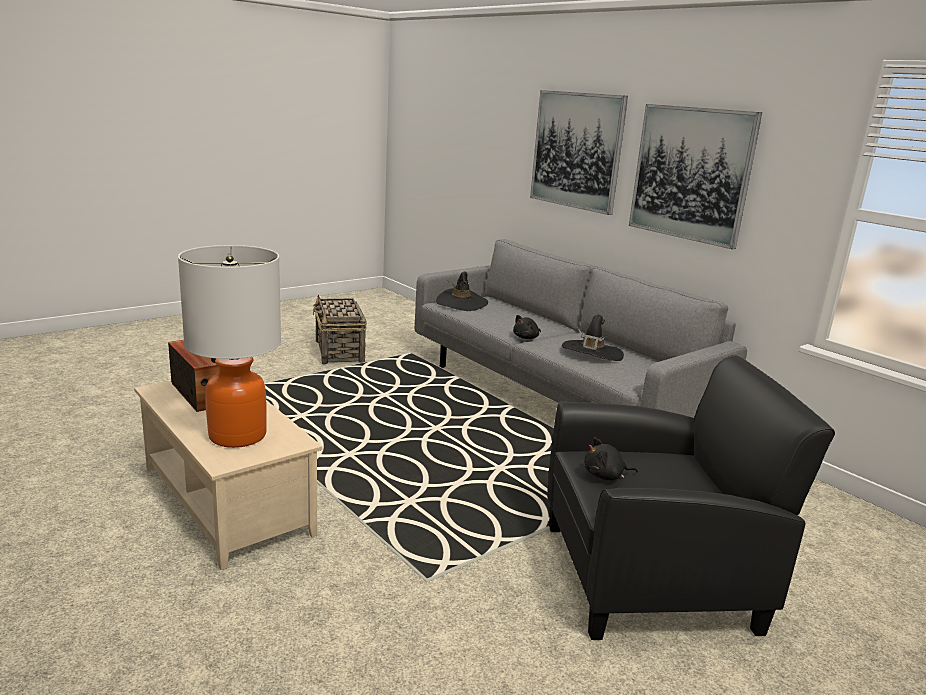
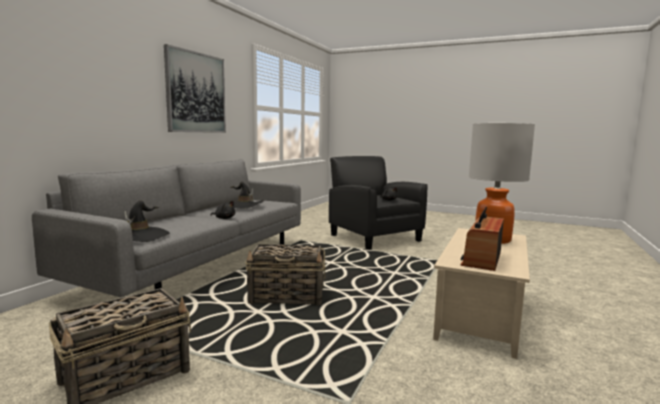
camera: 115 degrees left, 10 degrees down
picture [530,90,628,215] -> none
none -> basket [245,244,325,305]

